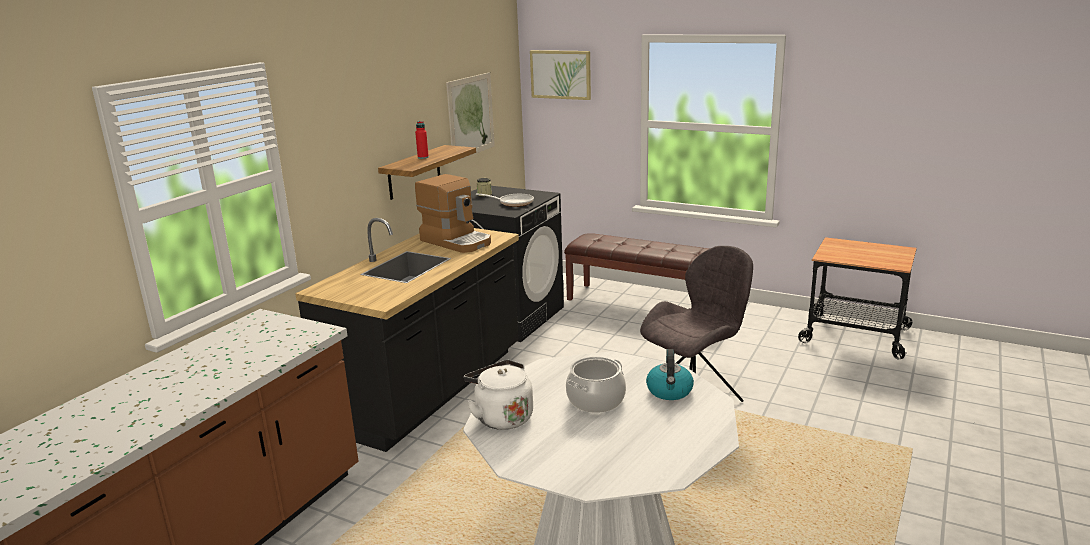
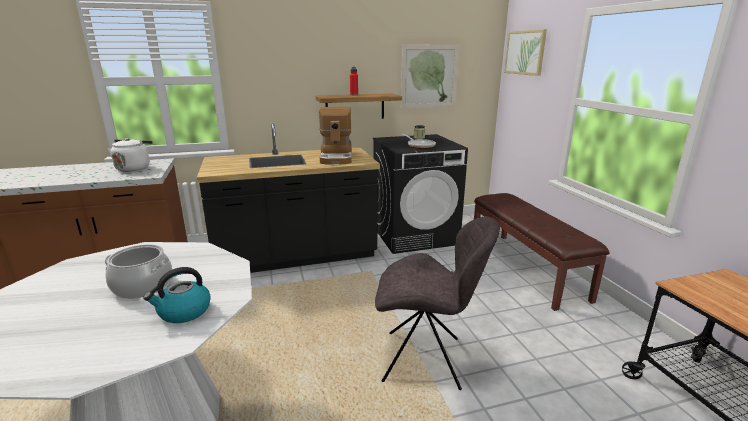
camera: 45 degrees right, 0 degrees up
white kettle [464,360,533,430] -> white kettle moved to [108,138,153,172]

